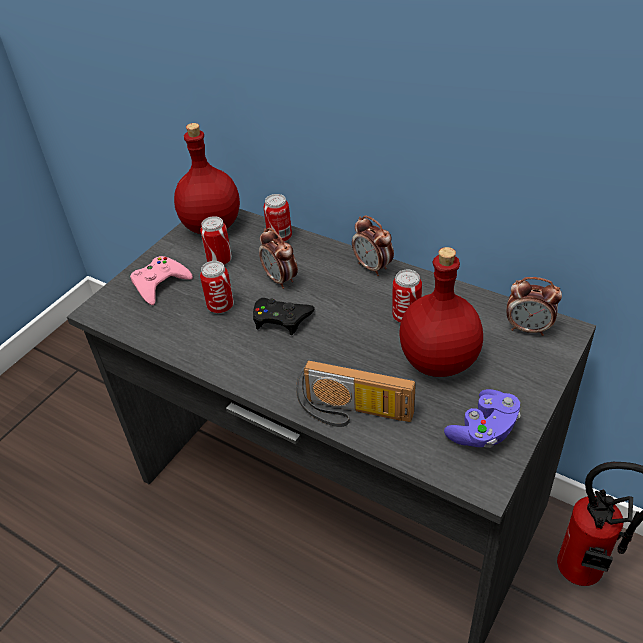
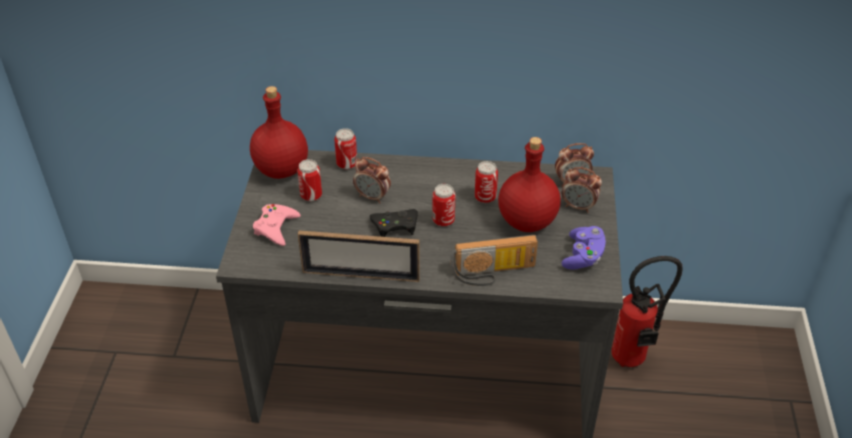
camera: 30 degrees left, 0 degrees up
can [200,261,234,313] -> can moved to [432,184,455,226]
alarm clock [352,216,394,276] -> alarm clock moved to [562,167,602,213]
none -> picture frame [298,231,420,282]

